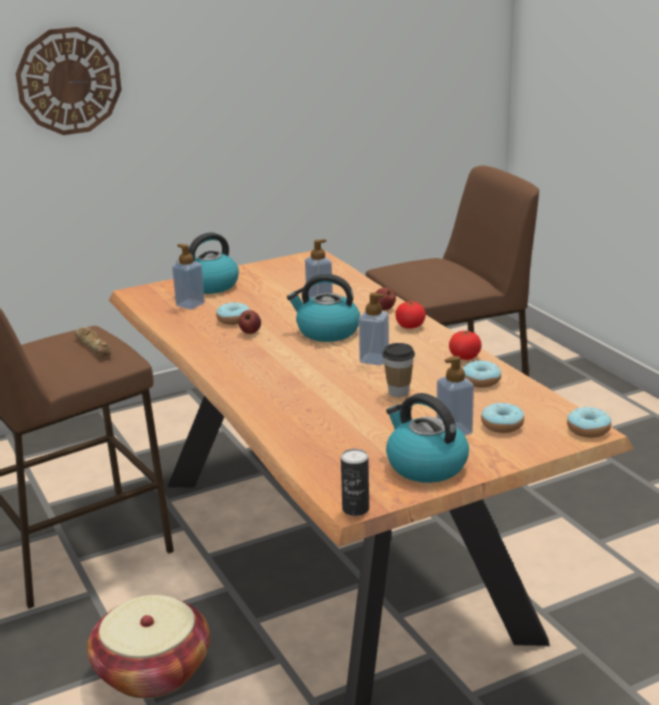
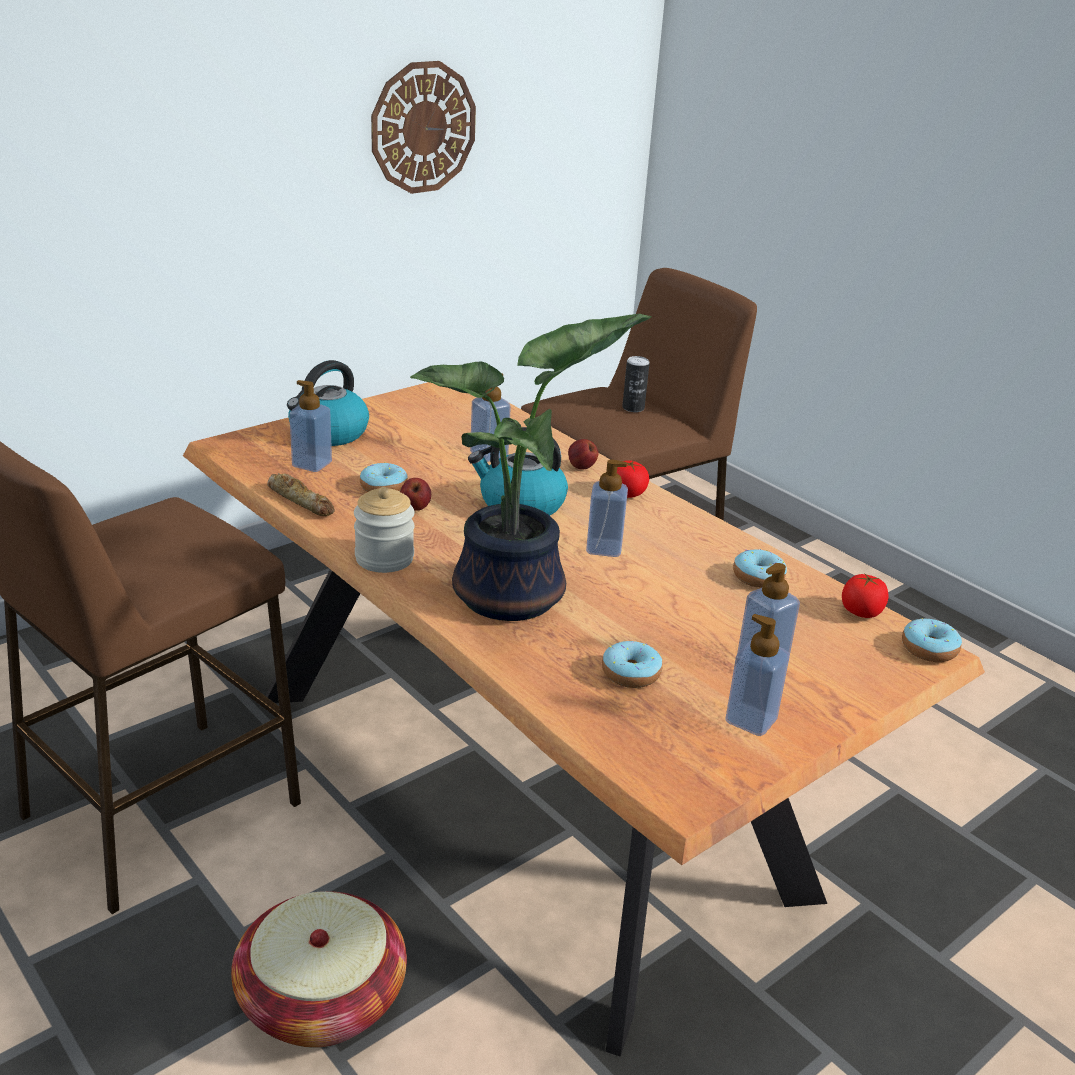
camera: 15 degrees left, 5 degrees up
wall clock [16,27,122,135] -> wall clock moved to [371,61,476,194]
bread [75,327,112,356] -> bread moved to [267,473,335,516]
can [341,449,369,516] -> can moved to [622,356,649,412]
cup [382,343,415,397] -> none
kettle [386,393,469,483] -> soap dispenser [725,614,790,736]
tomato [449,330,482,360] -> tomato moved to [842,573,888,618]
donut [481,403,524,433] -> donut moved to [602,641,662,688]
none -> jar [354,487,415,573]
none -> potted plant [410,314,651,621]

